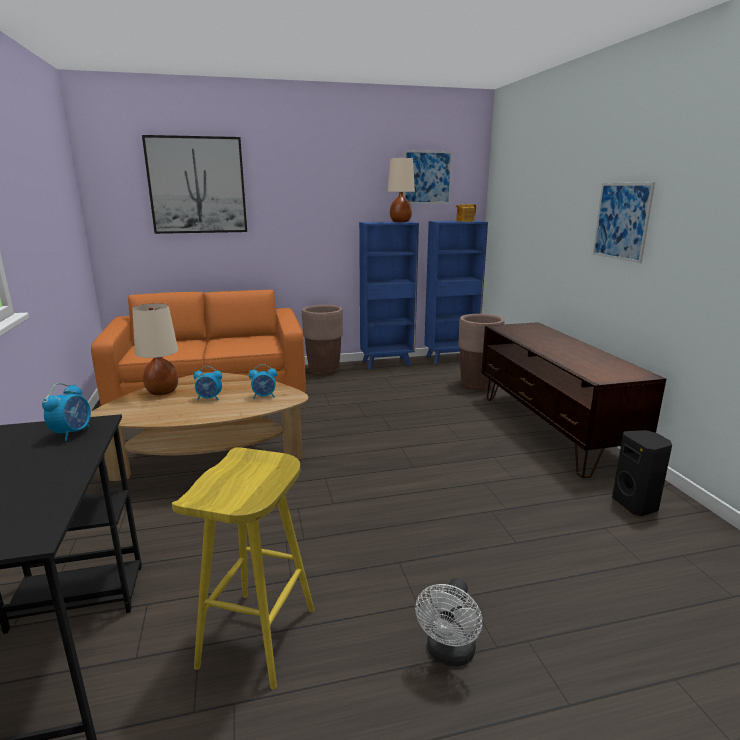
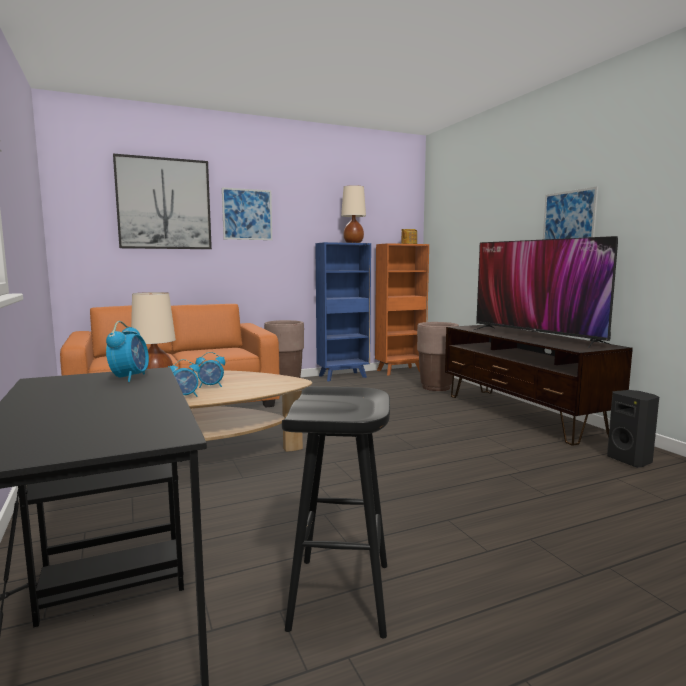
camera: 10 degrees left, 10 degrees down
yellow stool [172,447,314,689] -> black stool [282,386,390,639]
alarm clock [249,364,277,399] -> alarm clock moved to [168,359,200,397]
picture [404,150,453,204] -> picture moved to [222,188,272,240]
white fan [415,578,482,667] -> none
blue bookcase [424,220,488,364] -> orange bookcase [375,243,429,376]
none -> television [472,236,618,348]

